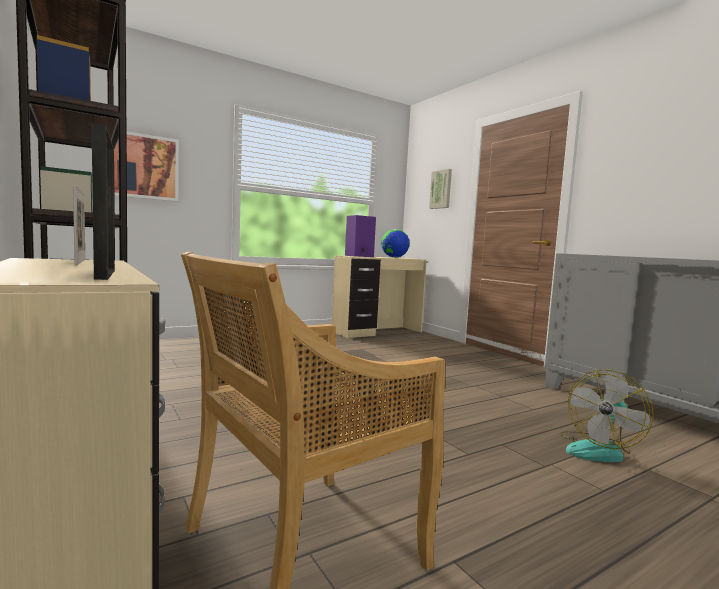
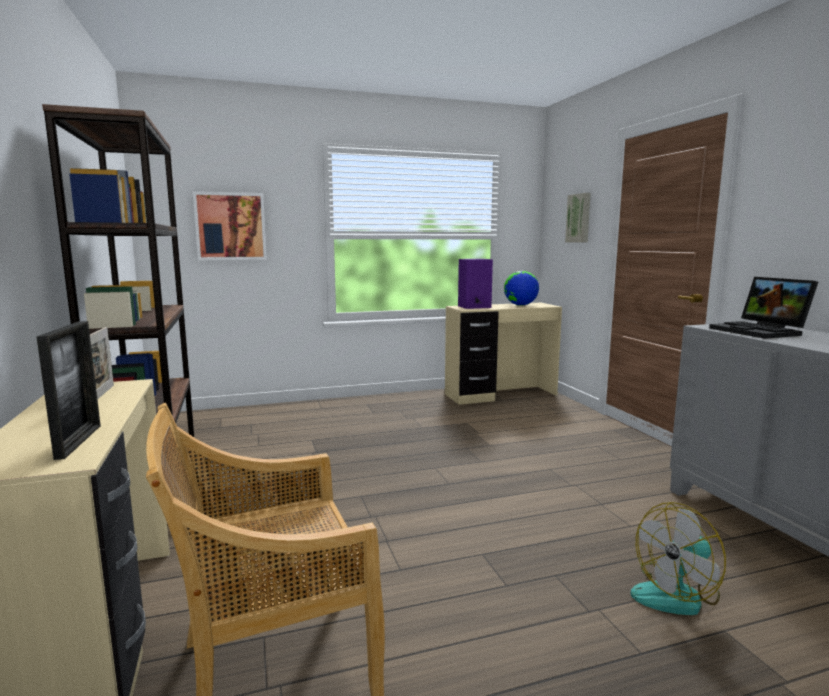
camera: 15 degrees right, 5 degrees up
none -> laptop [709,277,818,339]

